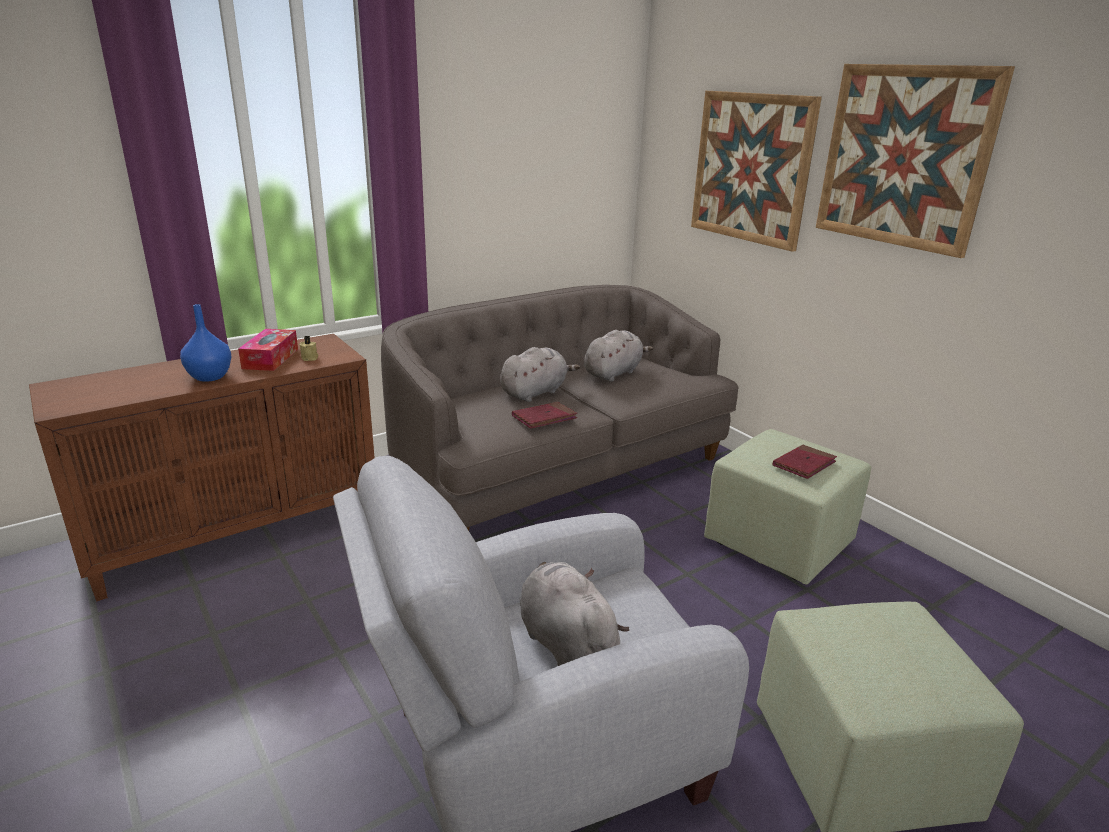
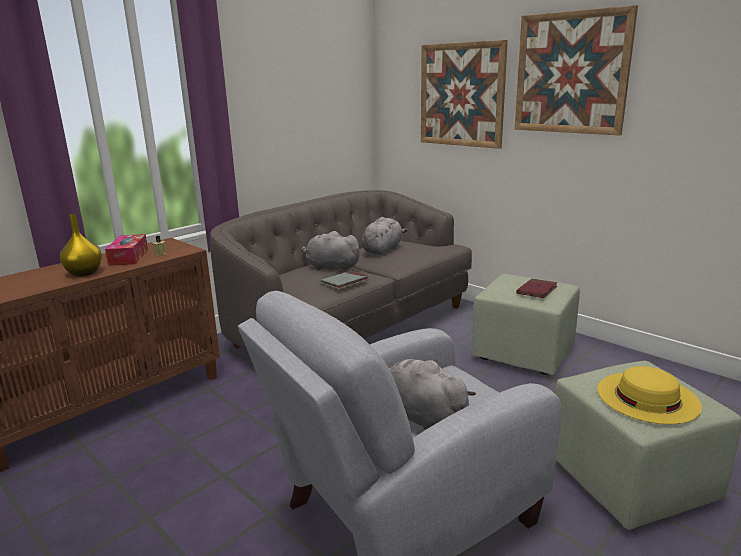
camera: 10 degrees left, 5 degrees down
blue vase [180,304,232,382] -> yellow vase [60,214,102,276]
grey plush toy [500,347,580,402] -> grey plush toy turned 105 degrees counterclockwise [302,231,362,272]
red book [512,402,577,429] -> grey book [321,270,370,289]
none -> yellow hat [597,366,702,424]

